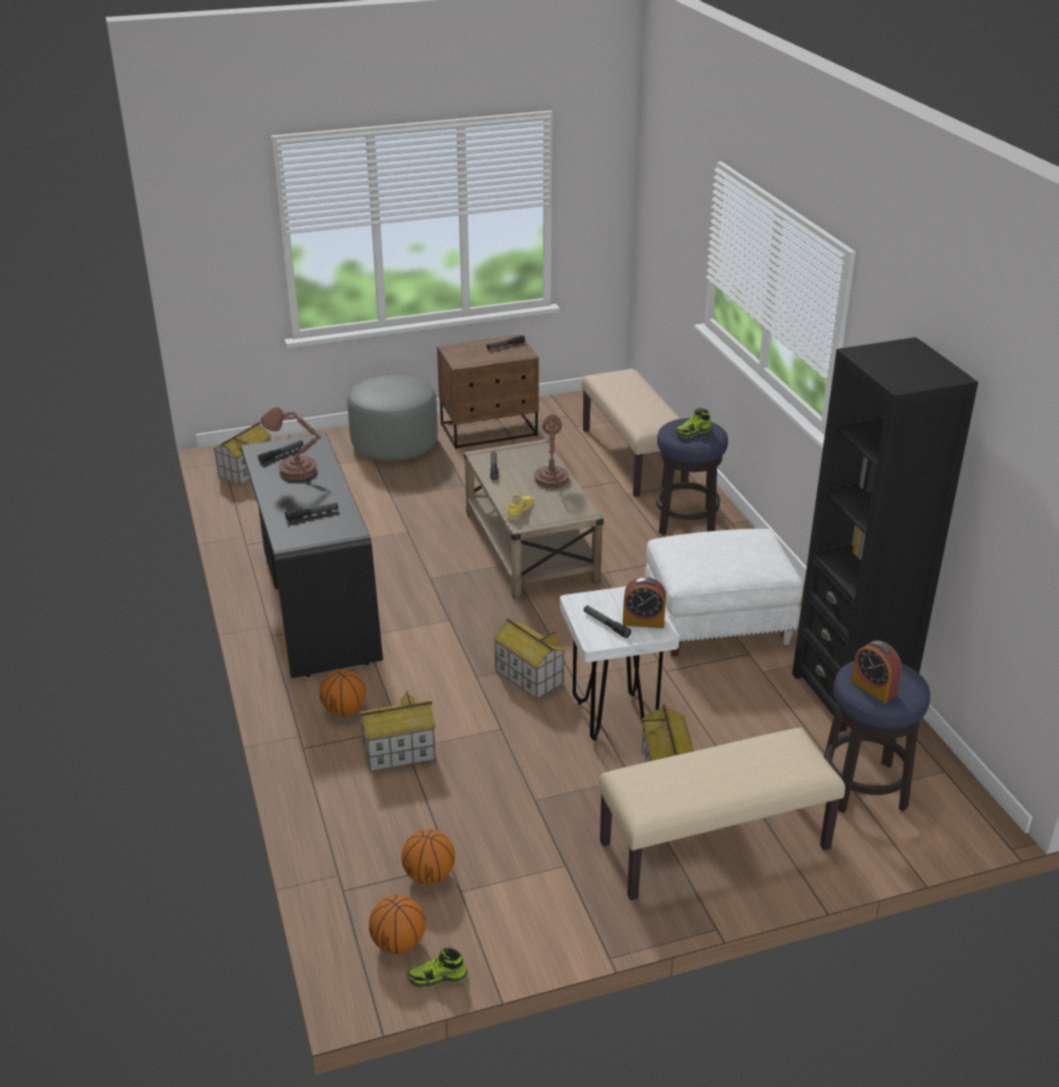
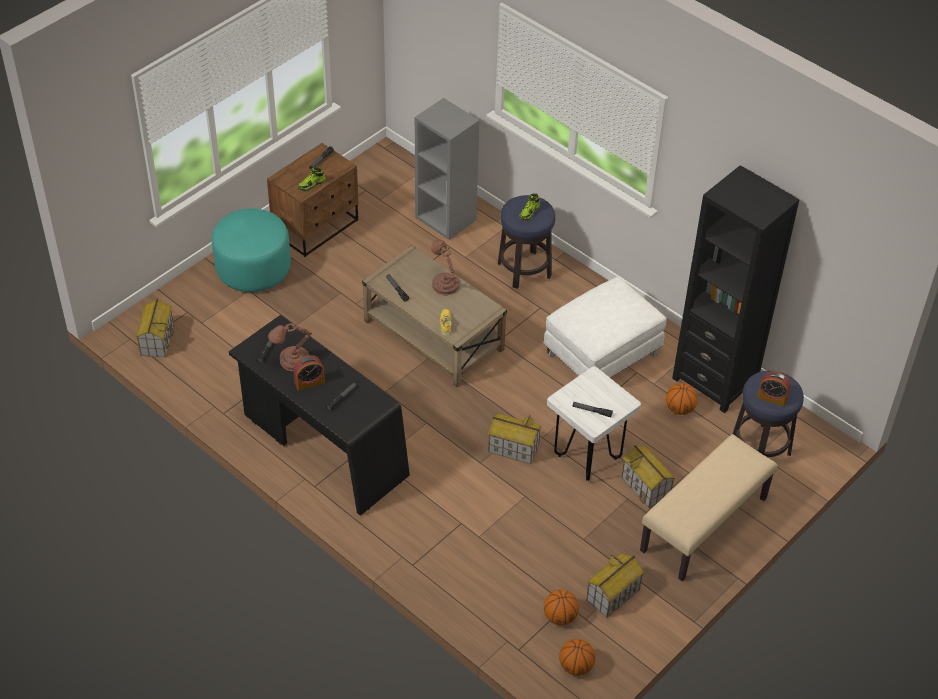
camera: 30 degrees left, 15 degrees up
basketball [320,669,366,716] -> basketball moved to [666,383,698,415]
grey ottoman [347,374,438,461] -> turquoise ottoman [212,209,291,292]
toy house [359,691,436,772] -> toy house moved to [586,553,644,618]
shoe [406,947,468,988] -> shoe moved to [298,167,326,192]
beige bench [582,369,689,497] -> grey bookcase [415,98,480,240]
alarm clock [623,577,666,628] -> alarm clock moved to [293,355,325,391]

